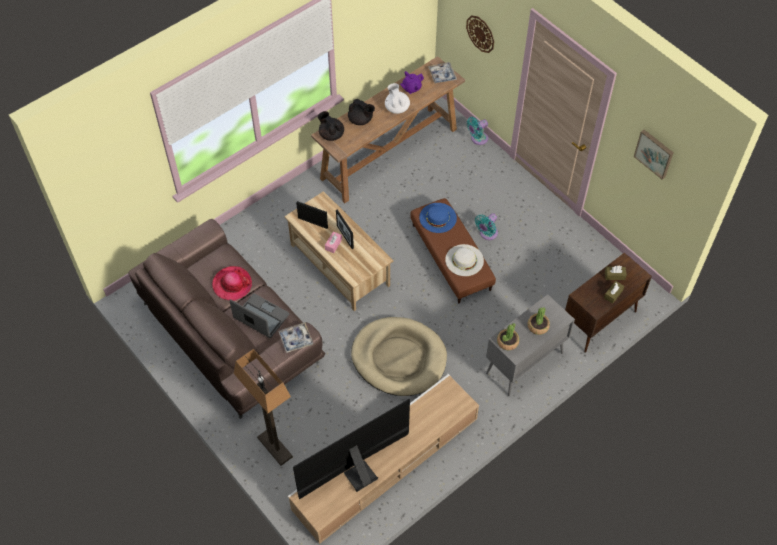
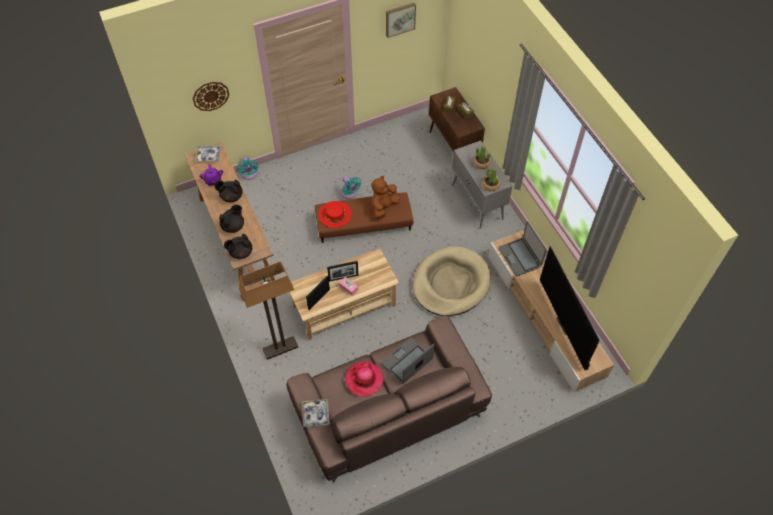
camera: 75 degrees left, 0 degrees up
floor lamp [234,349,293,466] -> floor lamp moved to [239,261,298,360]
tray [278,322,314,353] -> tray moved to [302,399,330,427]
white teapot [385,83,410,114] -> black teapot [214,180,243,202]
blue hat [419,203,457,233] -> red hat [319,201,352,228]
white hat [445,244,484,276] -> brown plush toy [371,176,400,219]
none -> laptop [498,221,547,277]

